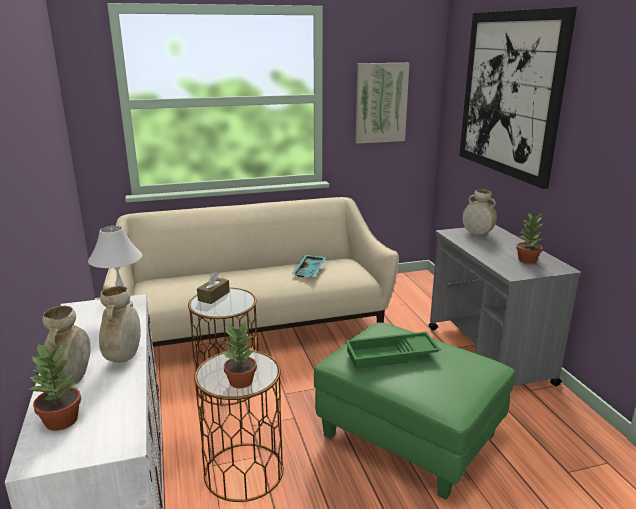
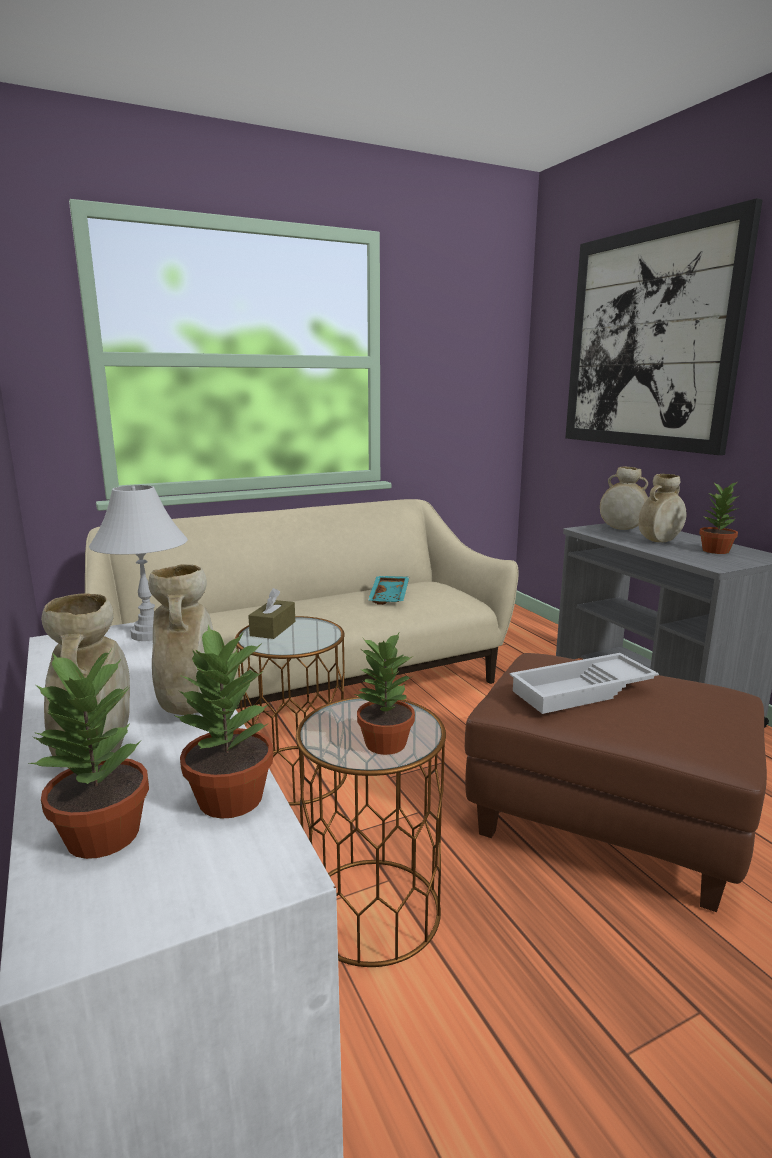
camera: 10 degrees left, 5 degrees down
green ottoman [314,322,515,499] -> brown ottoman [465,653,767,912]
green tray [345,331,441,369] -> white tray [509,653,659,714]
picture [355,63,409,144] -> none
none -> potted plant [174,625,273,819]
none -> beige vase [638,474,687,542]

